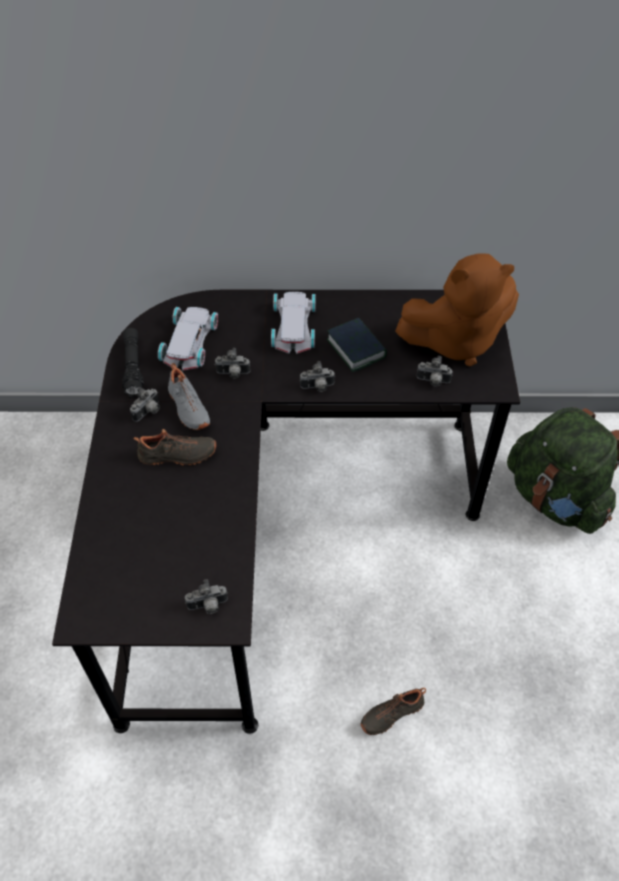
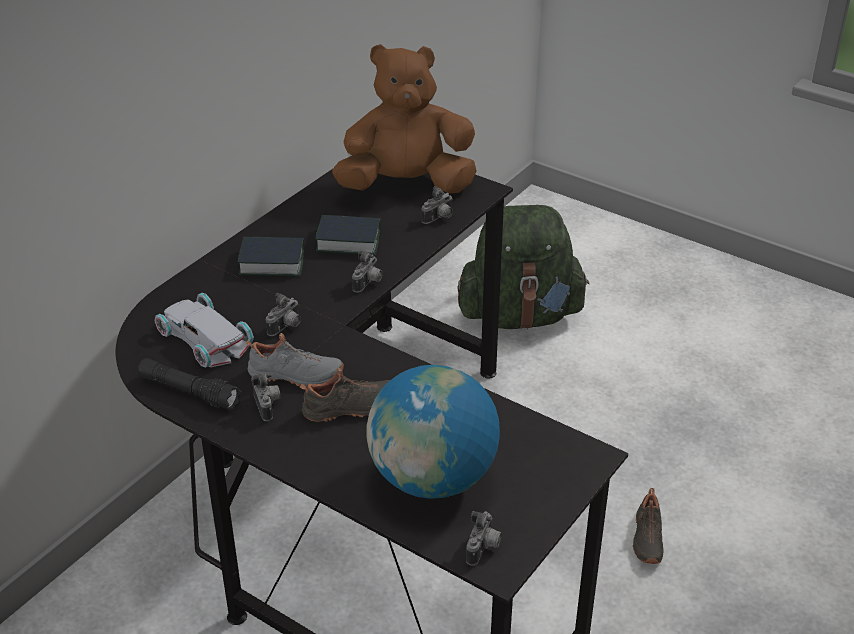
camera: 55 degrees left, 15 degrees down
black shoe [133,429,216,465] -> black shoe turned 45 degrees clockwise [300,368,390,422]
camera [185,579,228,614] -> camera moved to [466,511,502,566]
white toy car [271,292,316,354] -> book [238,237,304,276]
brown plush toy [395,254,519,367] -> brown plush toy turned 120 degrees counterclockwise [332,44,477,194]
none -> globe [367,365,500,499]

